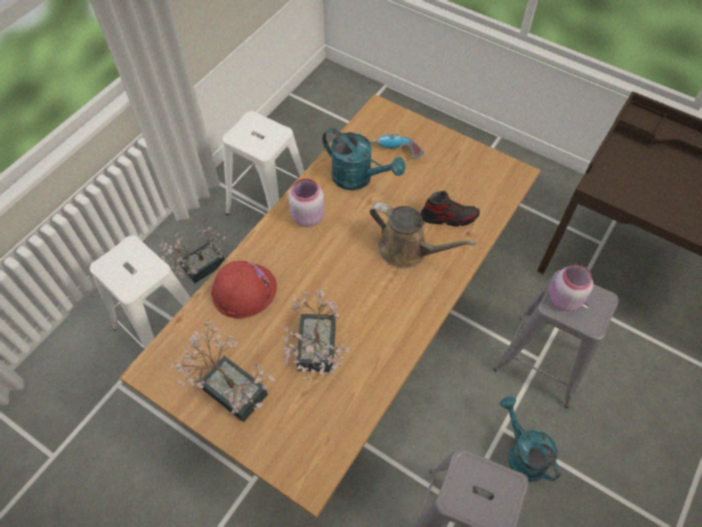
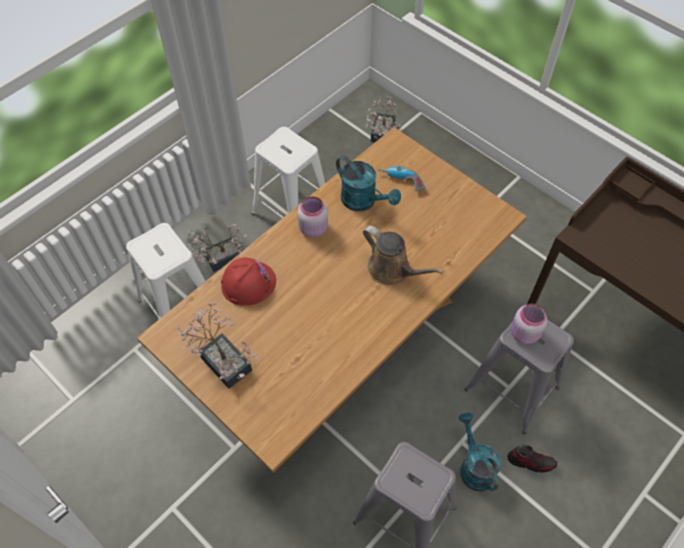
camera: 10 degrees right, 0 degrees up
potted plant [282,289,350,380] -> potted plant moved to [365,96,401,142]
shoe [421,191,480,227] -> shoe moved to [507,444,557,473]

